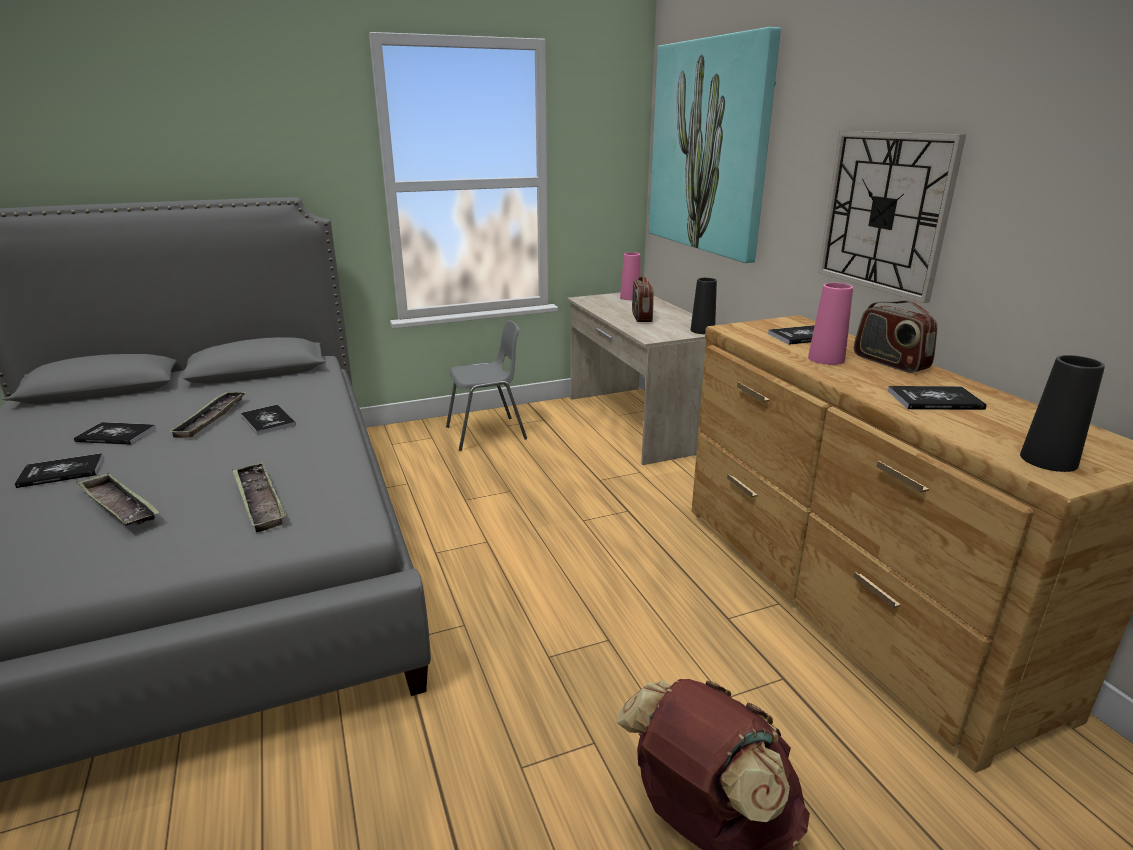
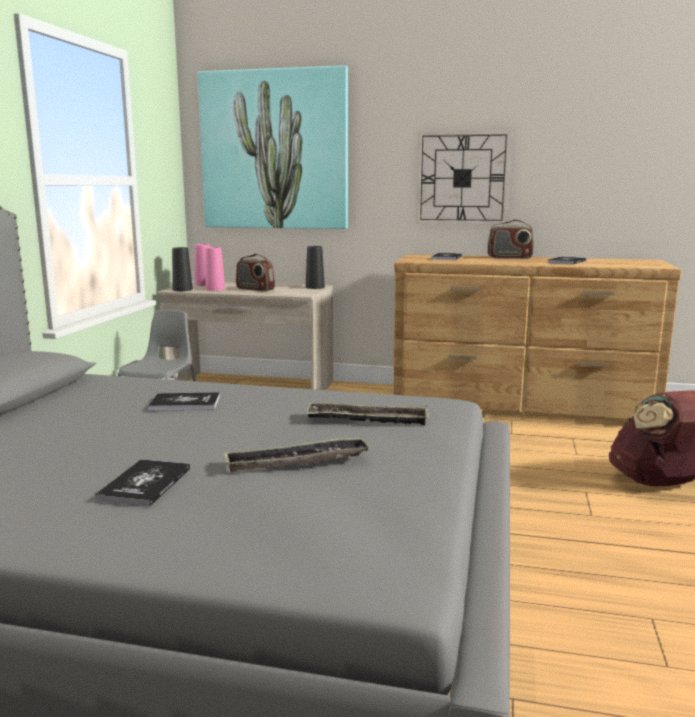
camera: 55 degrees left, 10 degrees down
book [74,422,156,445] -> none
tray [168,392,245,438] -> none
pink vase [808,283,853,365] -> pink vase moved to [205,247,225,291]
black vase [1020,355,1105,472] -> black vase moved to [172,247,193,291]

